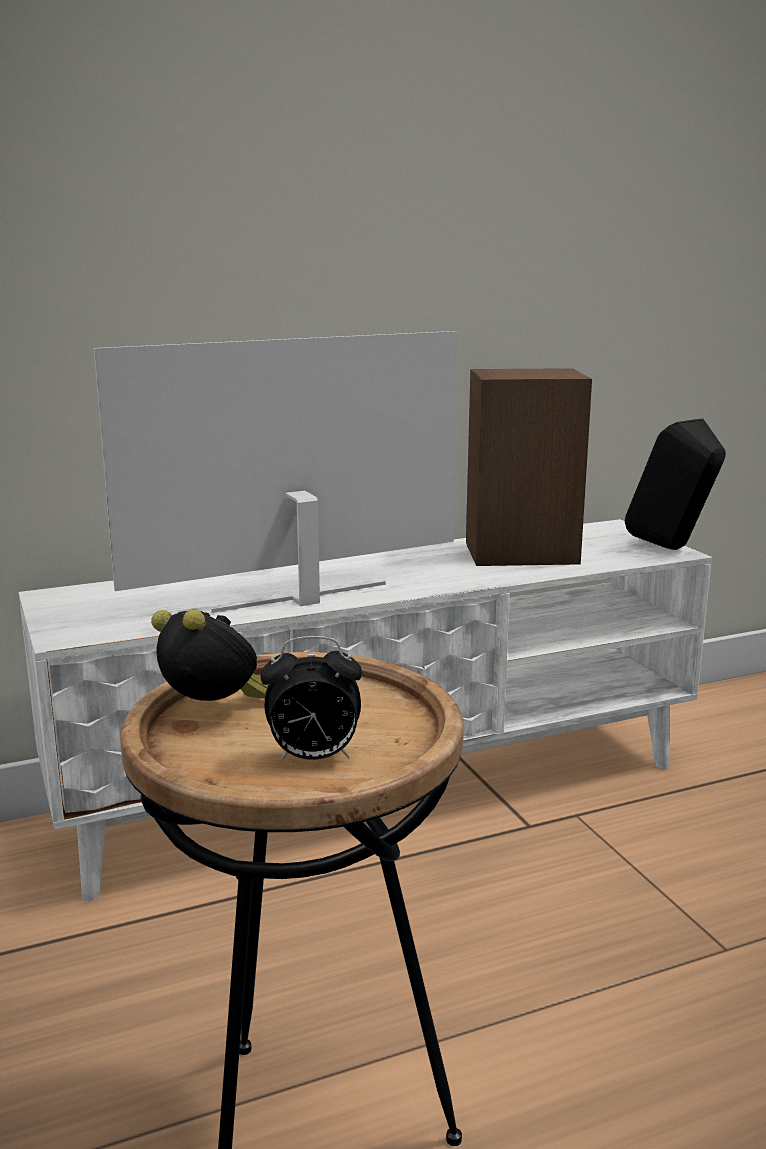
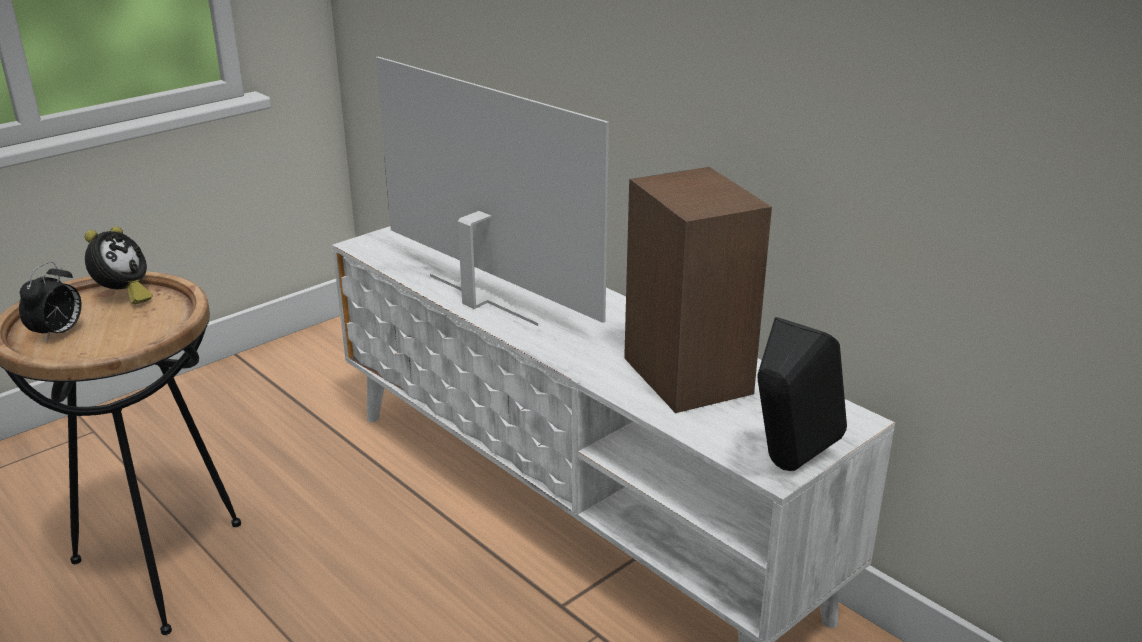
camera: 70 degrees right, 10 degrees up
alarm clock [260,636,362,762] -> alarm clock turned 135 degrees counterclockwise [19,261,82,343]

